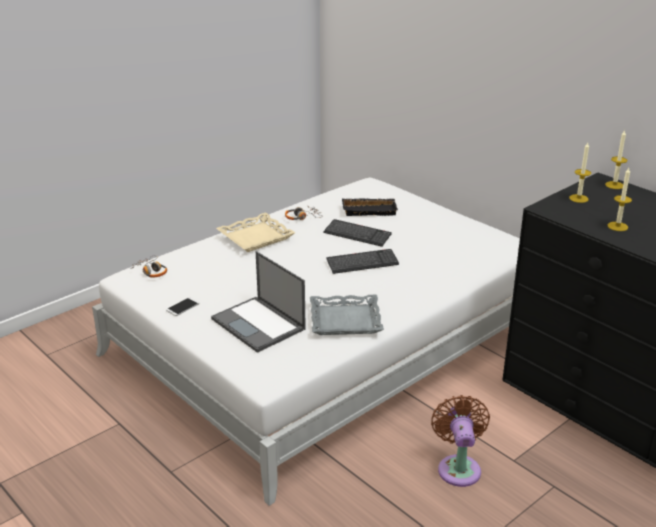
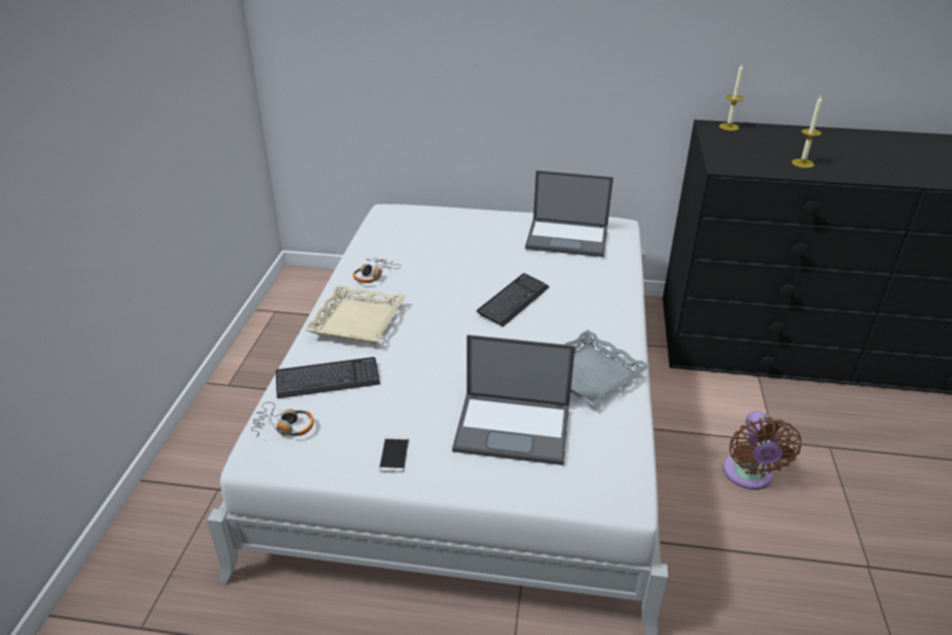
camera: 40 degrees left, 5 degrees up
keyboard [323,219,392,247] -> keyboard moved to [276,357,380,398]
black tray [342,198,398,216] -> none
brown fan [431,395,490,487] -> brown fan turned 135 degrees counterclockwise [723,411,802,490]
candle [569,143,591,203] -> none
none -> laptop [525,170,613,257]

